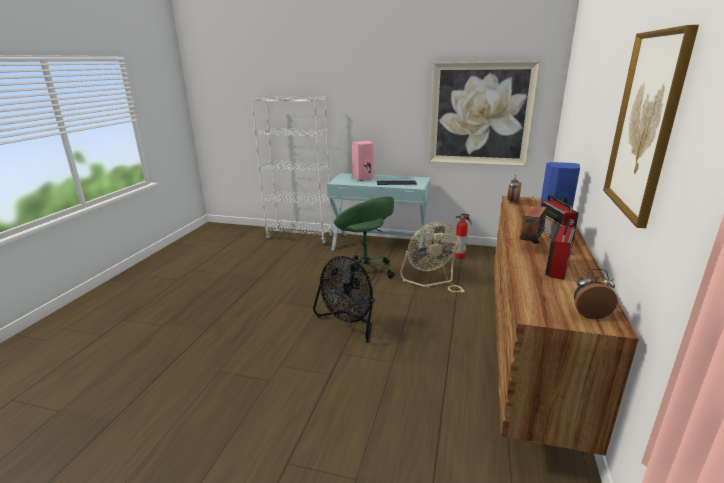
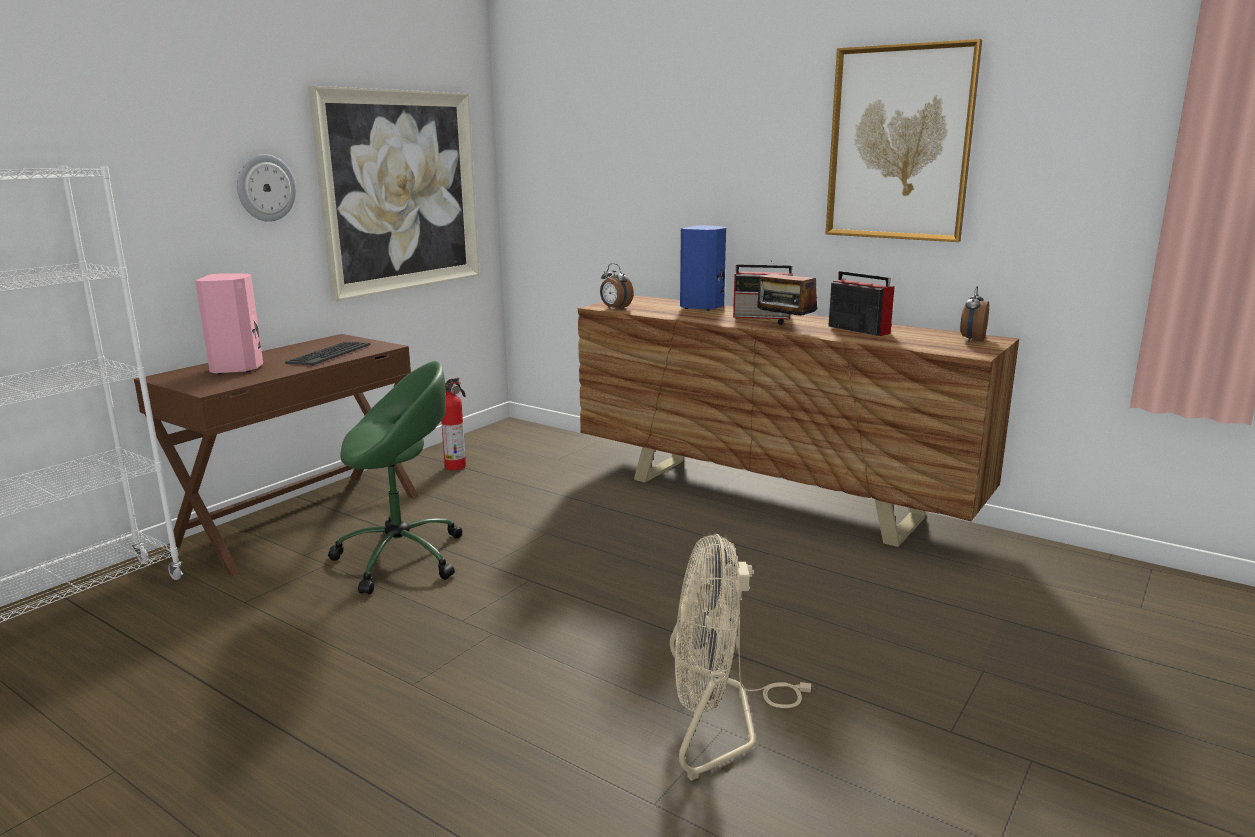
camera: 70 degrees left, 5 degrees down
black fan [313,256,375,343] -> none
turquoise desk [327,173,431,251] -> brown desk [134,334,419,576]
beige fan [400,222,465,293] -> beige fan moved to [670,534,815,781]
none -> wall clock [237,154,296,222]

